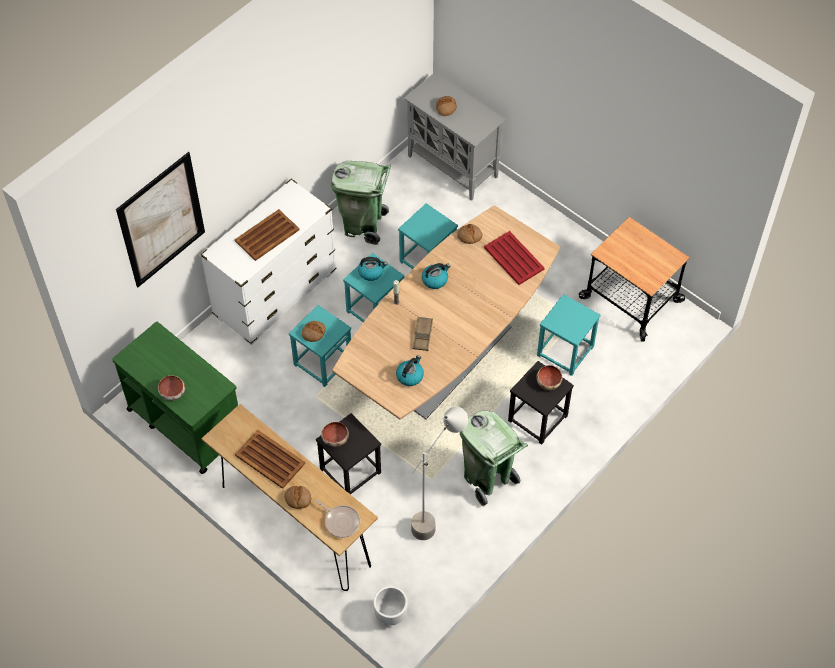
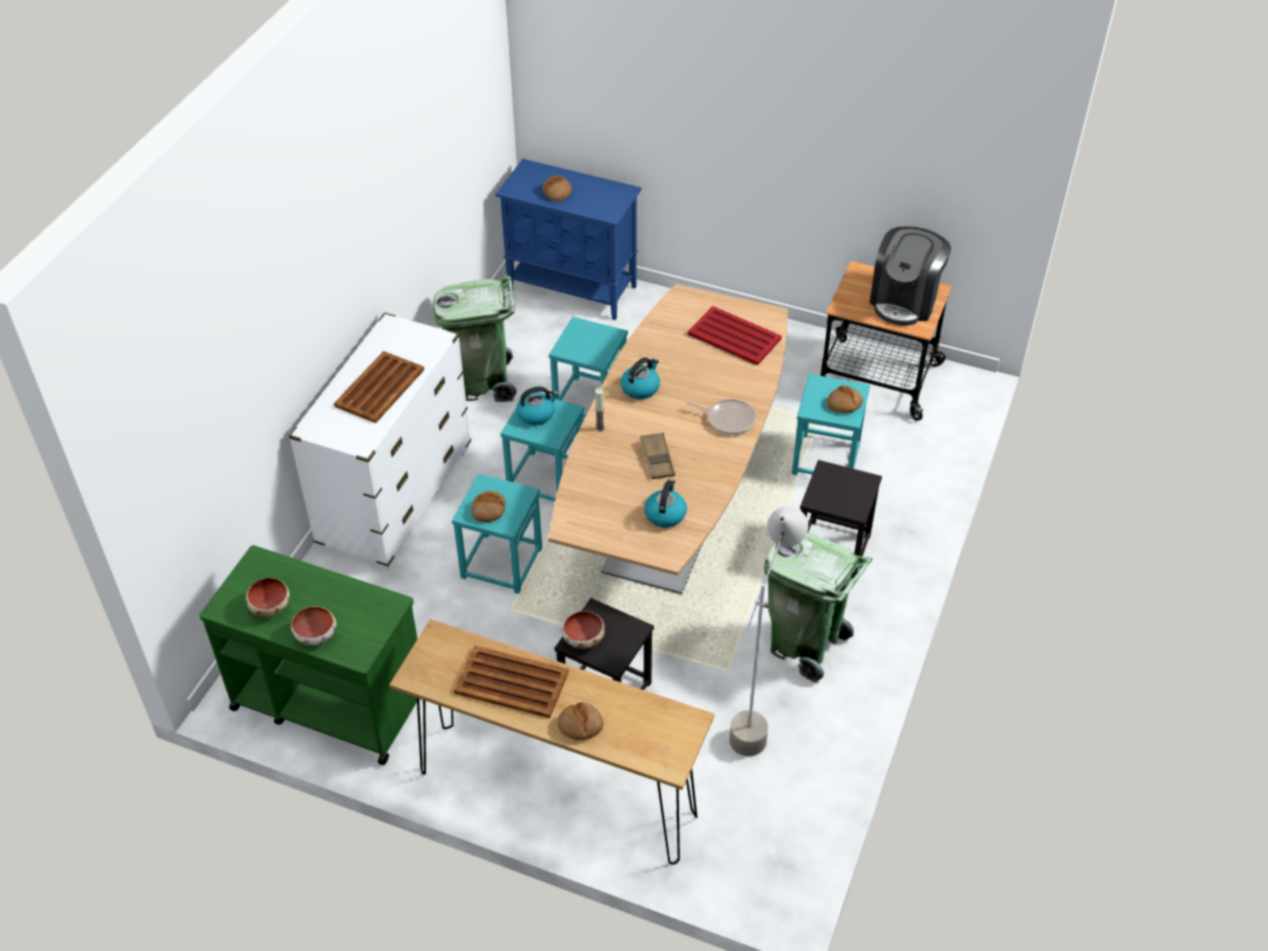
camera: 20 degrees left, 10 degrees down
picture [116,152,205,288] -> none
frying pan [315,499,360,538] -> frying pan moved to [686,399,756,435]
white planter [373,586,408,625] -> none
grey cabinet [404,72,506,201] -> blue cabinet [495,159,641,320]
bread [457,224,482,244] -> bread moved to [827,385,863,413]
bowl [536,365,562,390] -> bowl moved to [246,578,290,617]
none -> coffee machine [870,226,951,326]

